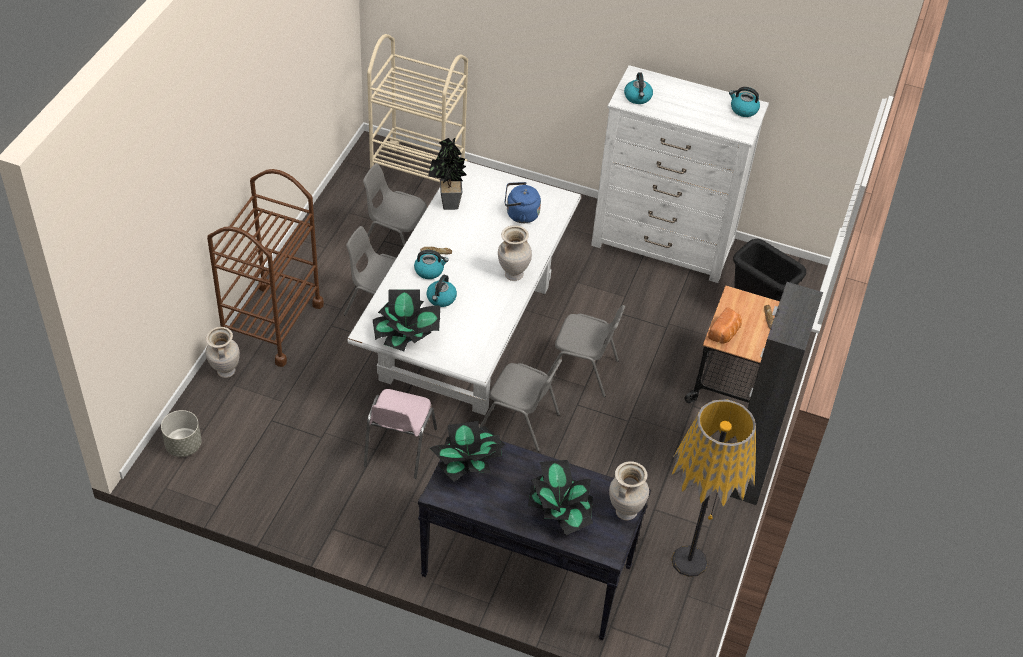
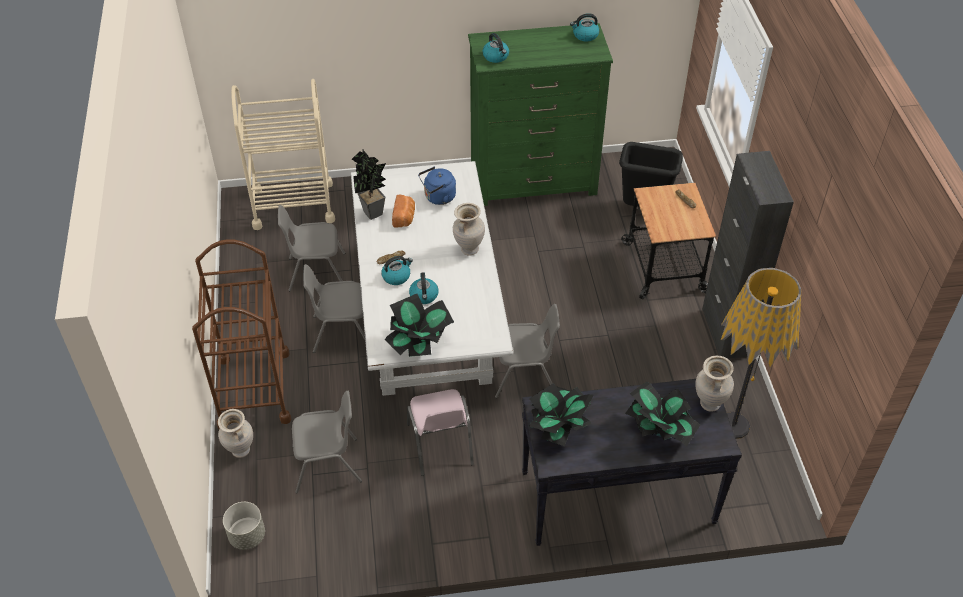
camera: 25 degrees left, 0 degrees up
grey chair [547,305,625,397] -> grey chair moved to [292,391,362,493]
white dresser [591,65,769,283] -> green dresser [468,23,613,206]
bread [708,307,742,344] -> bread moved to [392,195,415,227]

